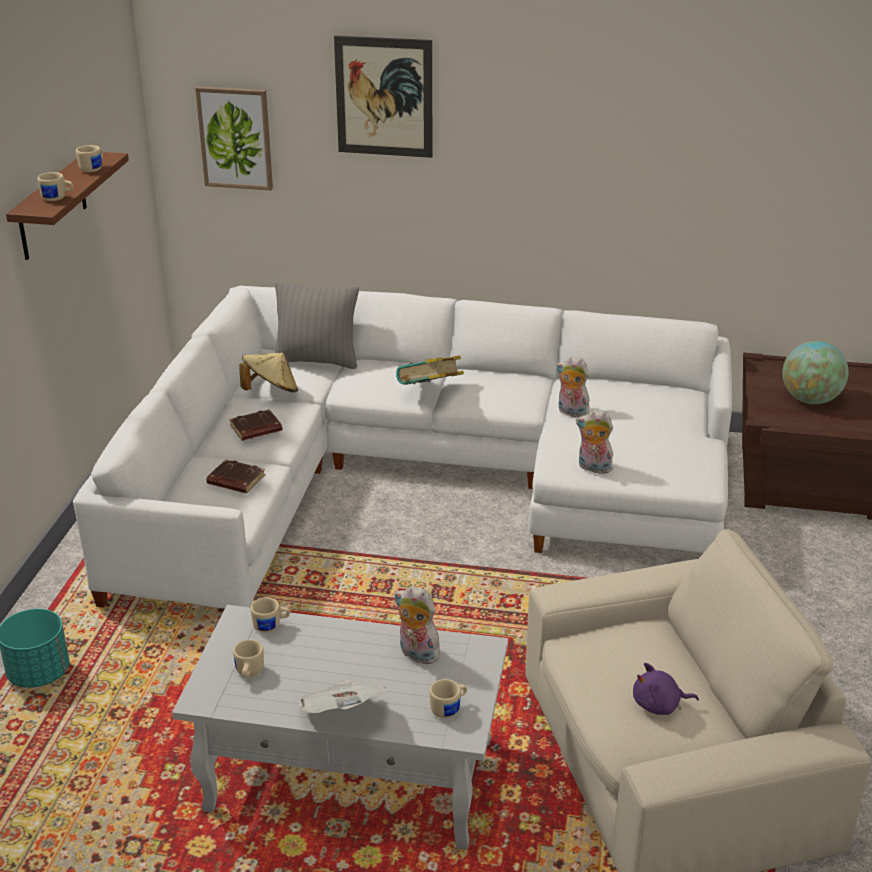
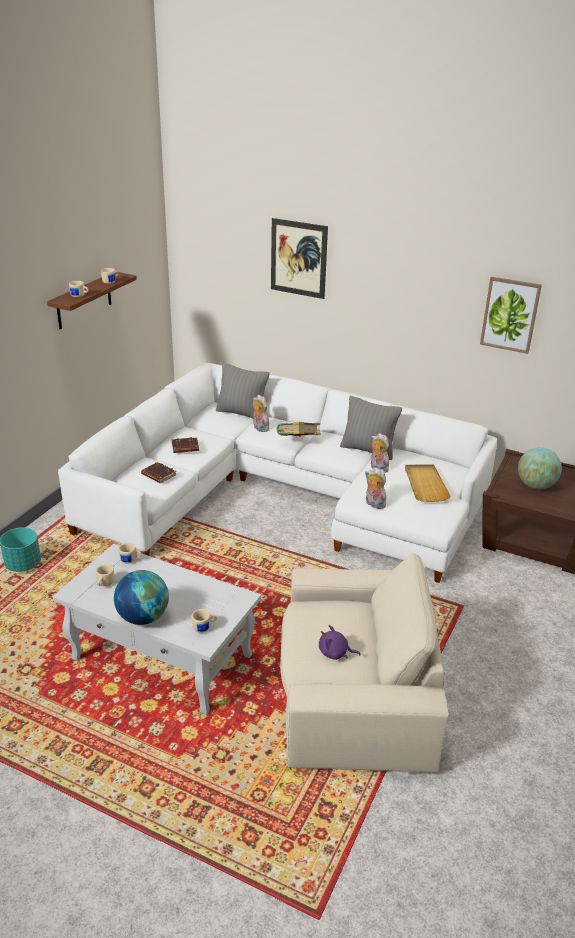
camera: 15 degrees right, 0 degrees up
picture [195,86,273,190] -> picture moved to [480,277,542,354]
beige hat [239,353,298,392] -> none
newspaper [299,679,387,713] -> globe [114,570,169,625]
plush toy [394,586,440,664] -> plush toy moved to [253,395,269,432]
none -> grey pillow [340,396,402,460]
none -> beige tray [405,464,451,502]

